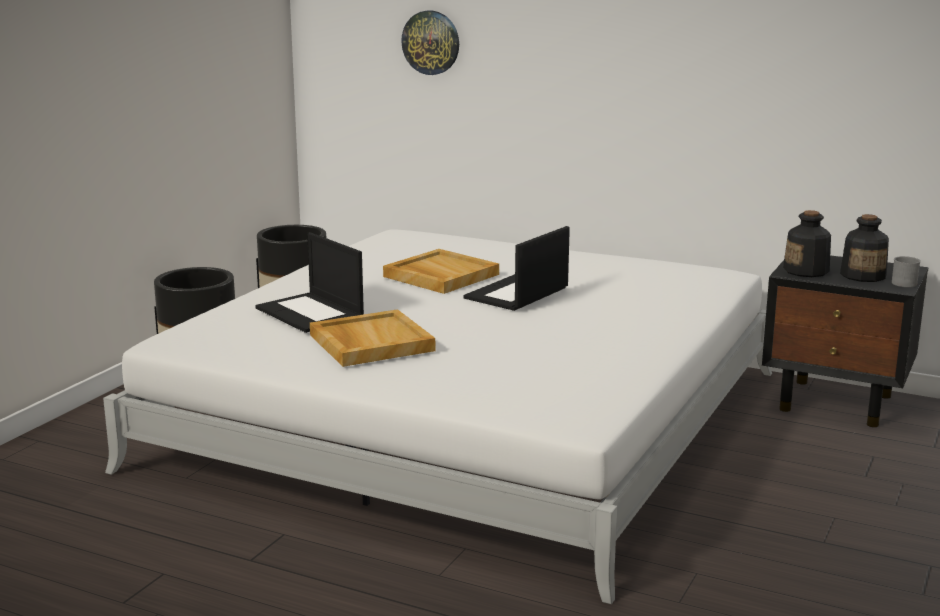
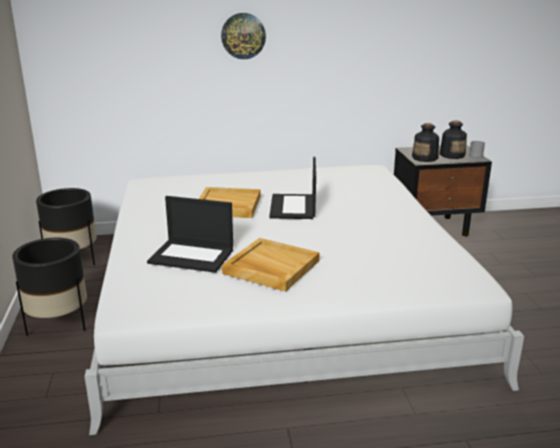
camera: 35 degrees left, 5 degrees up
wall clock [401,10,459,75] -> wall clock moved to [221,13,266,59]

